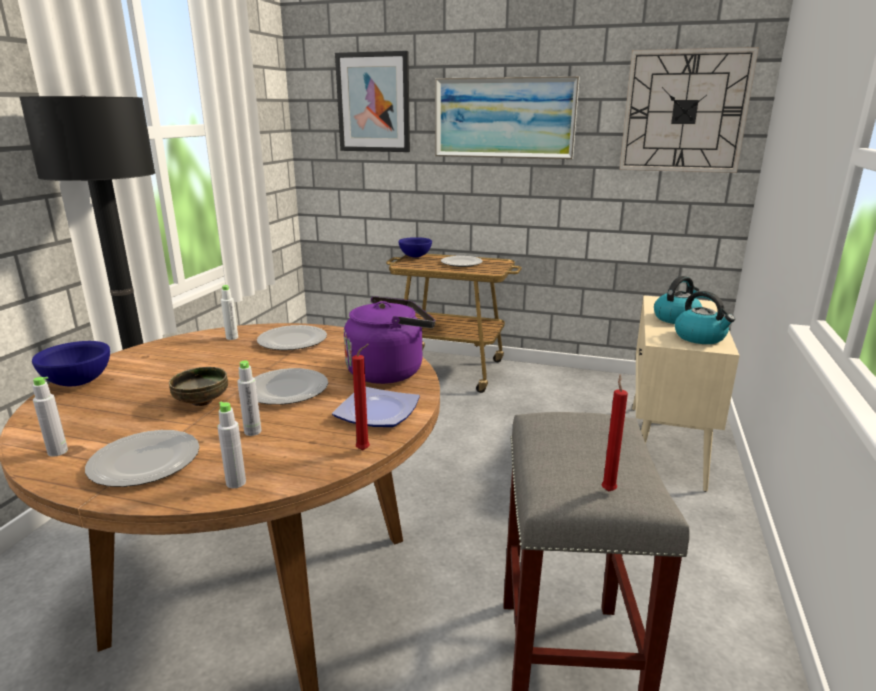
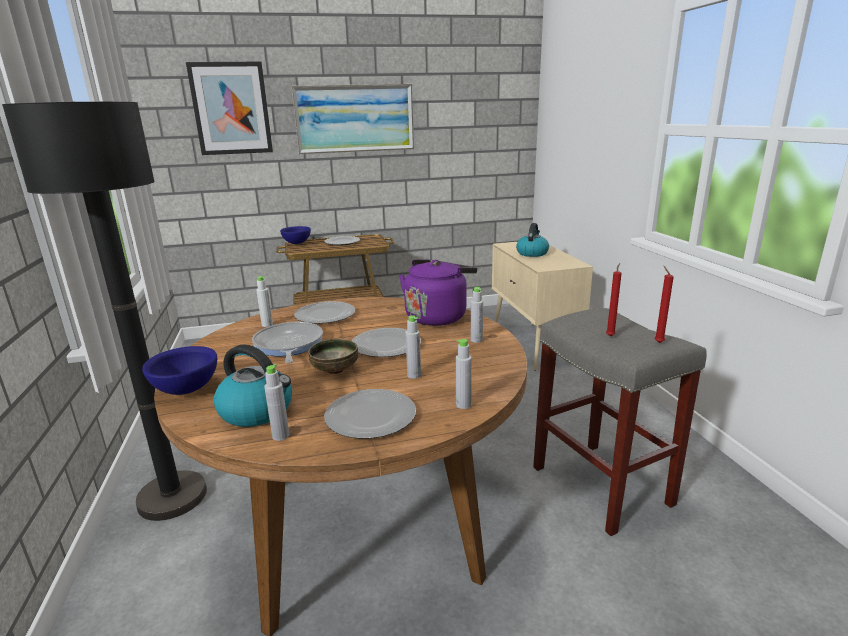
camera: 30 degrees left, 0 degrees up
plate [332,387,420,427] -> grey bottle [471,287,483,343]
red candle [352,344,370,450] -> red candle moved to [606,263,622,337]
wall clock [619,47,759,173] -> none
kettle [675,291,735,344] -> kettle moved to [213,344,292,427]
none -> frying pan [252,322,323,363]

